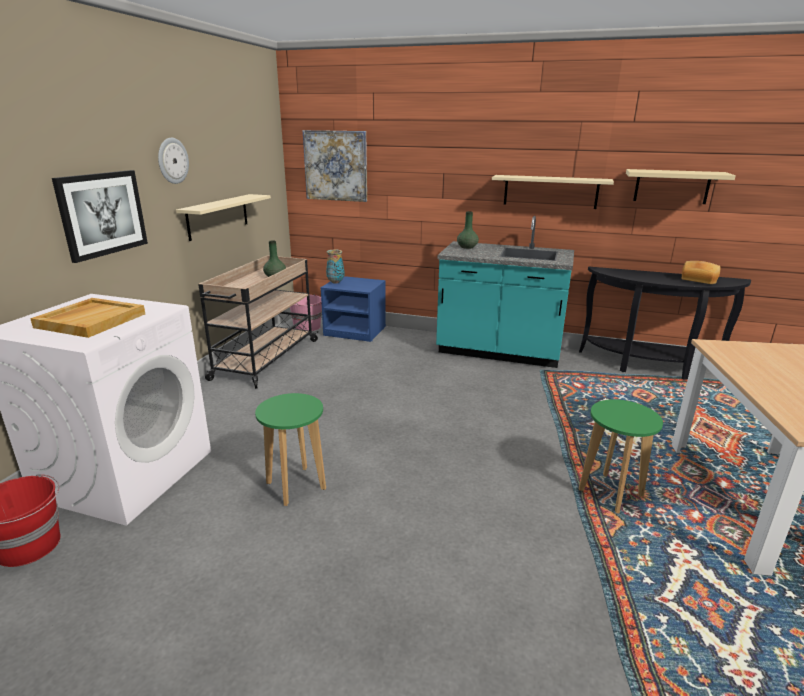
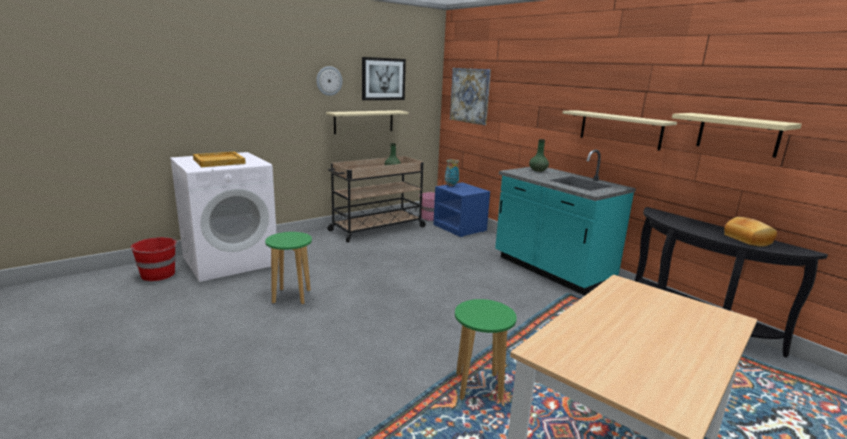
camera: 35 degrees right, 5 degrees down
picture [52,170,148,263] -> picture moved to [362,57,406,100]

